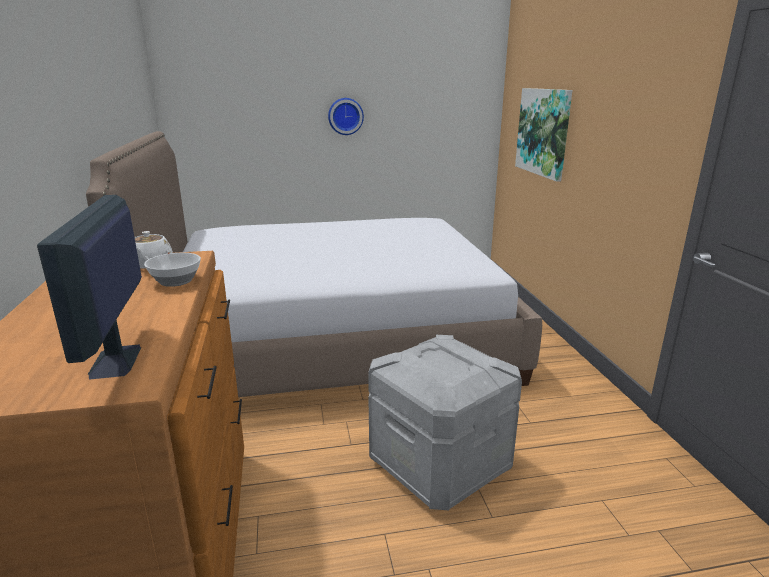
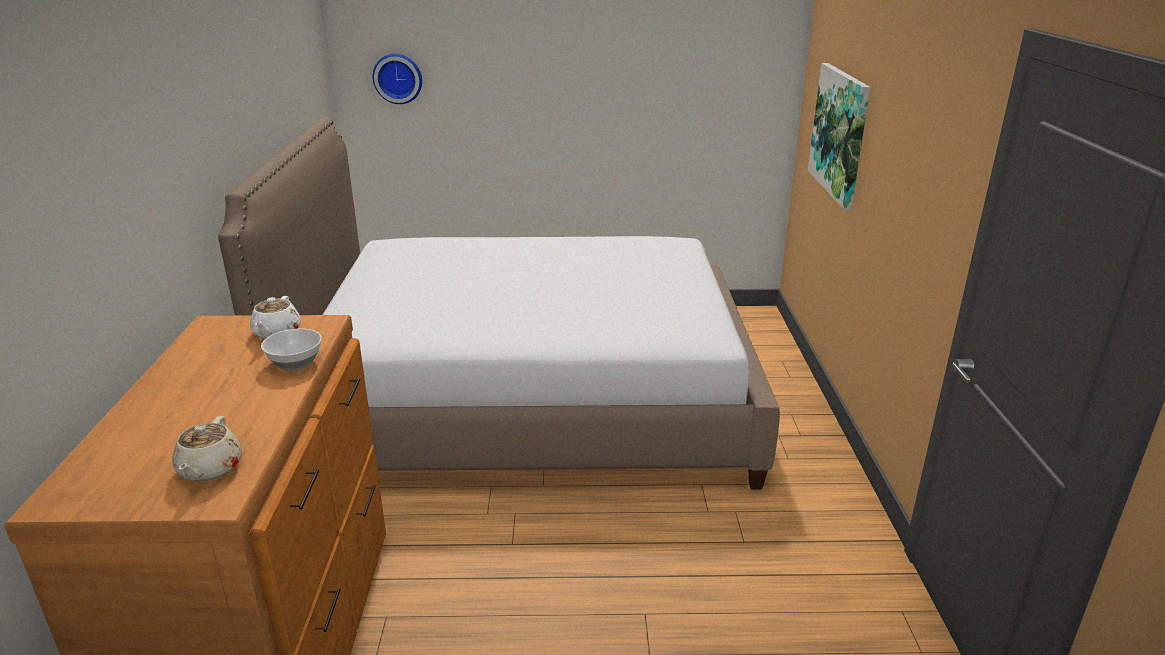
camera: 10 degrees right, 5 degrees up
monitor [37,195,142,380] -> beige teapot [172,416,242,482]
wall clock [328,98,364,135] -> wall clock moved to [373,54,422,104]
grey storage box [368,335,522,510] -> none

